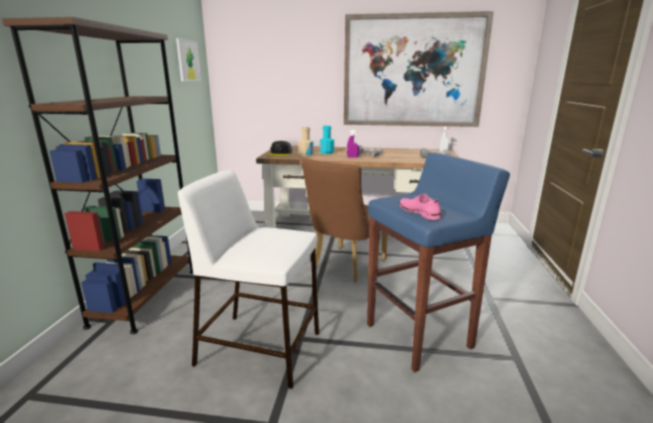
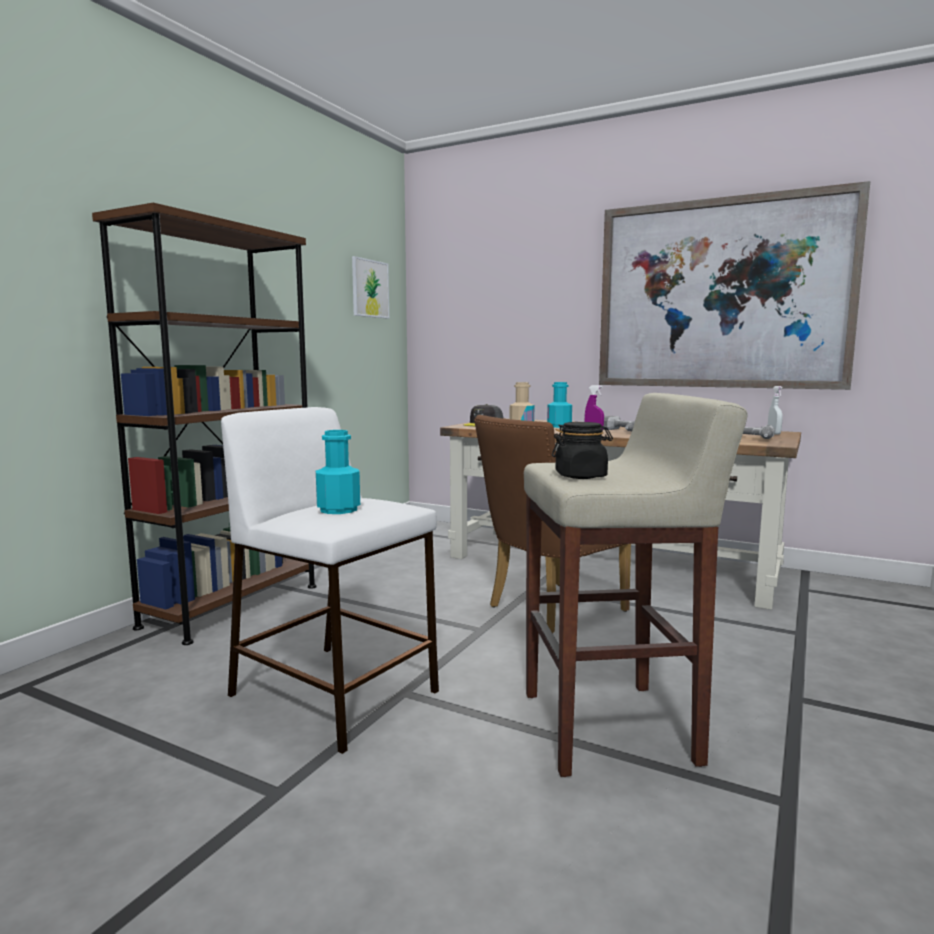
camera: 20 degrees right, 10 degrees down
blue stool [367,153,510,372] -> beige stool [524,393,748,777]
pink shoe [399,194,441,220] -> black jar [552,422,613,479]
none -> turquoise bottle [316,430,360,514]

